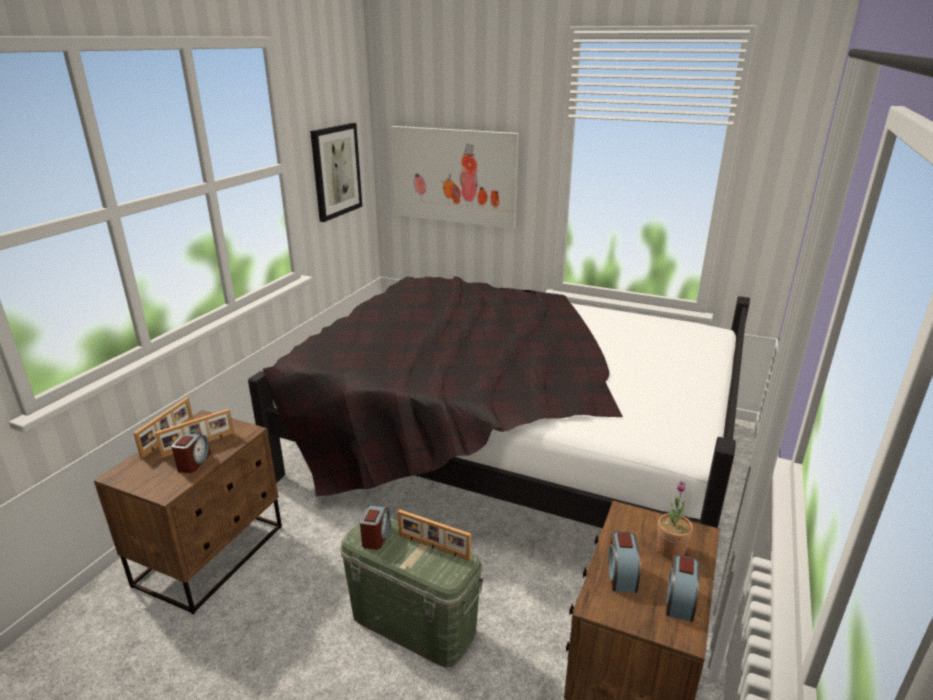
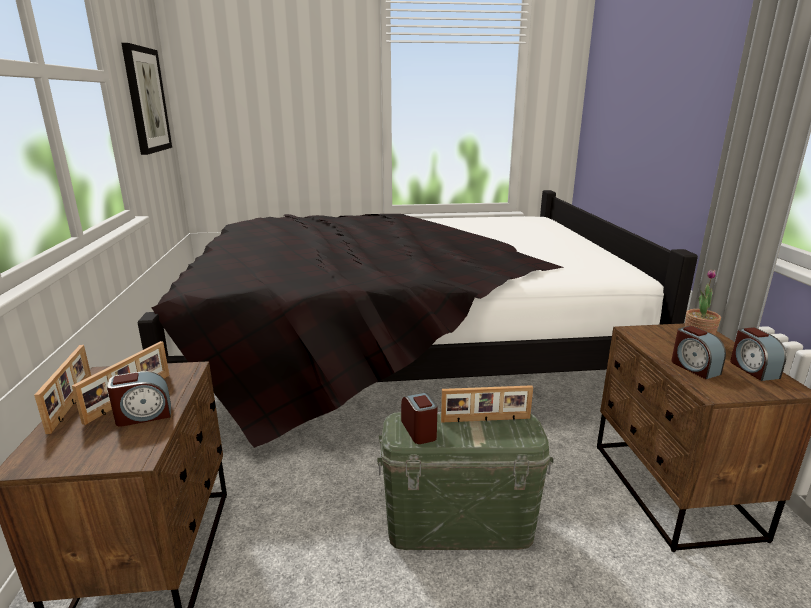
camera: 30 degrees left, 5 degrees down
alarm clock [171,433,211,473] -> alarm clock turned 90 degrees clockwise [107,371,171,427]
picture [390,126,519,229] -> none

